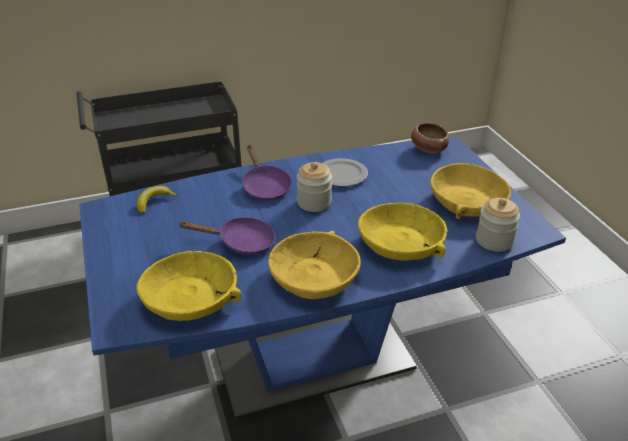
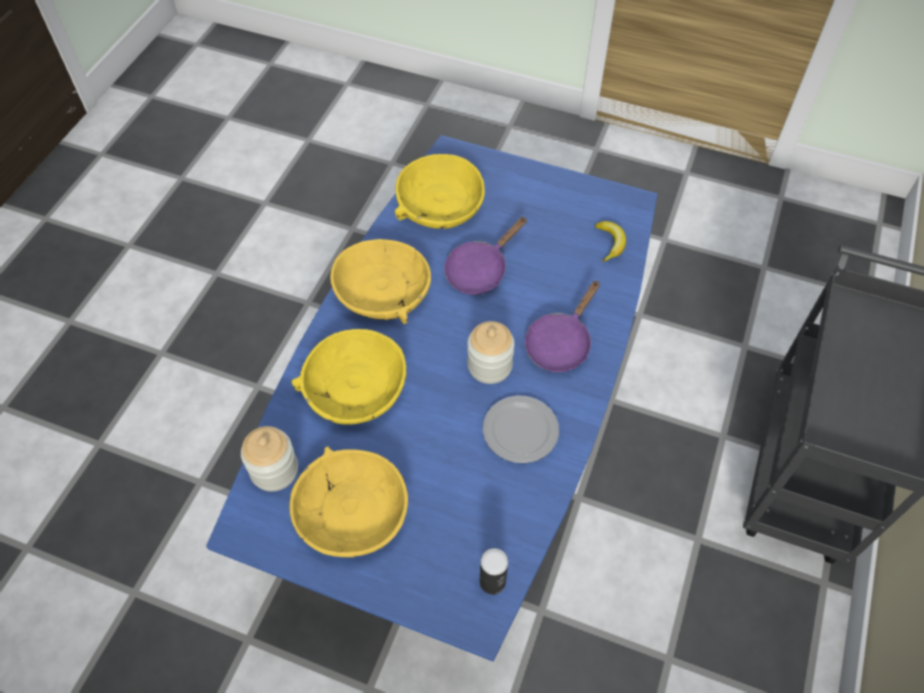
camera: 130 degrees right, 20 degrees up
purple frying pan [242,145,291,201] -> purple frying pan turned 75 degrees counterclockwise [525,280,600,372]
bowl [411,123,449,153] -> can [479,548,508,595]

